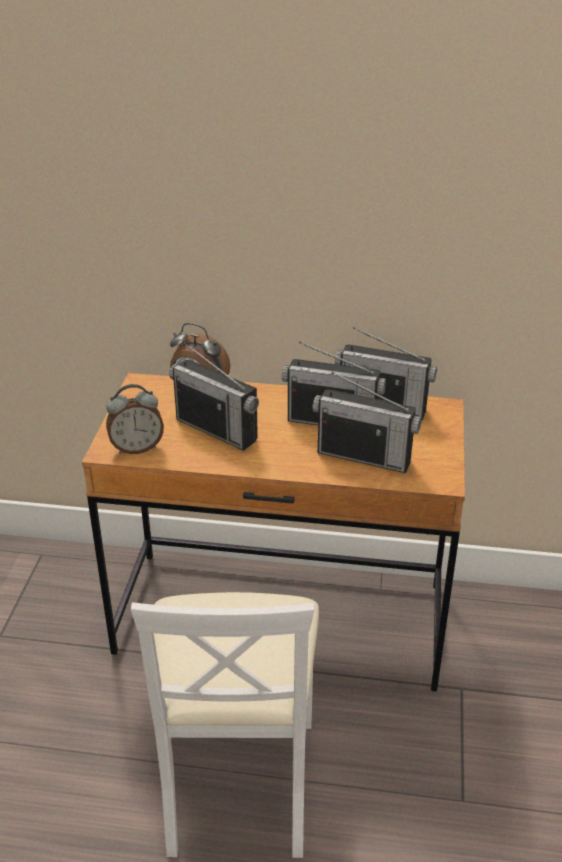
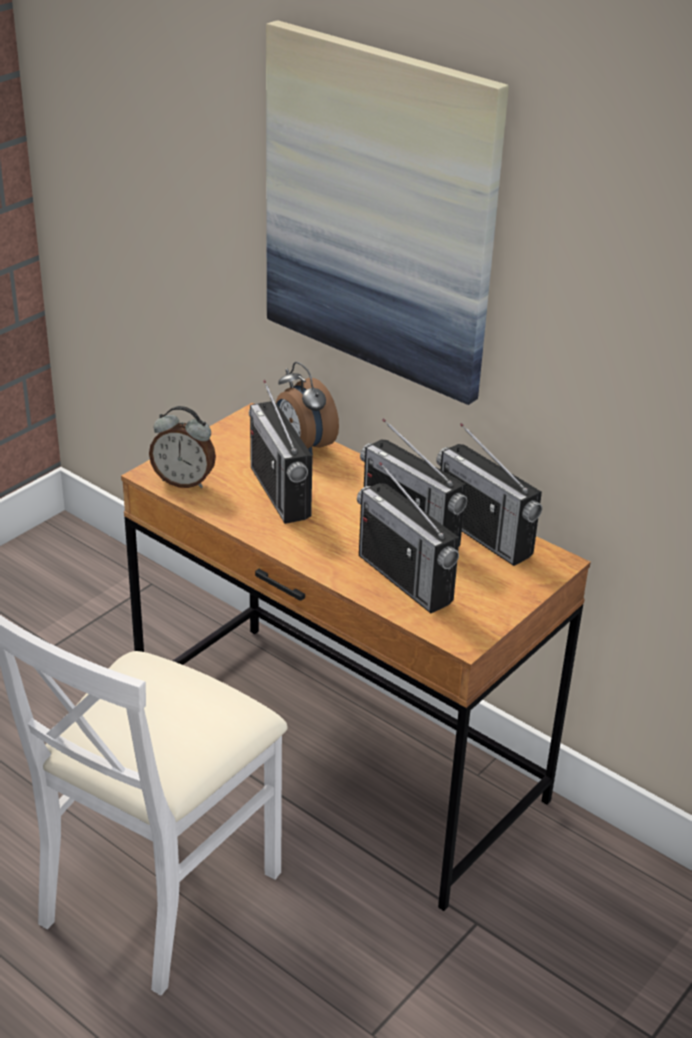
camera: 30 degrees right, 0 degrees up
none -> picture [266,20,509,405]

